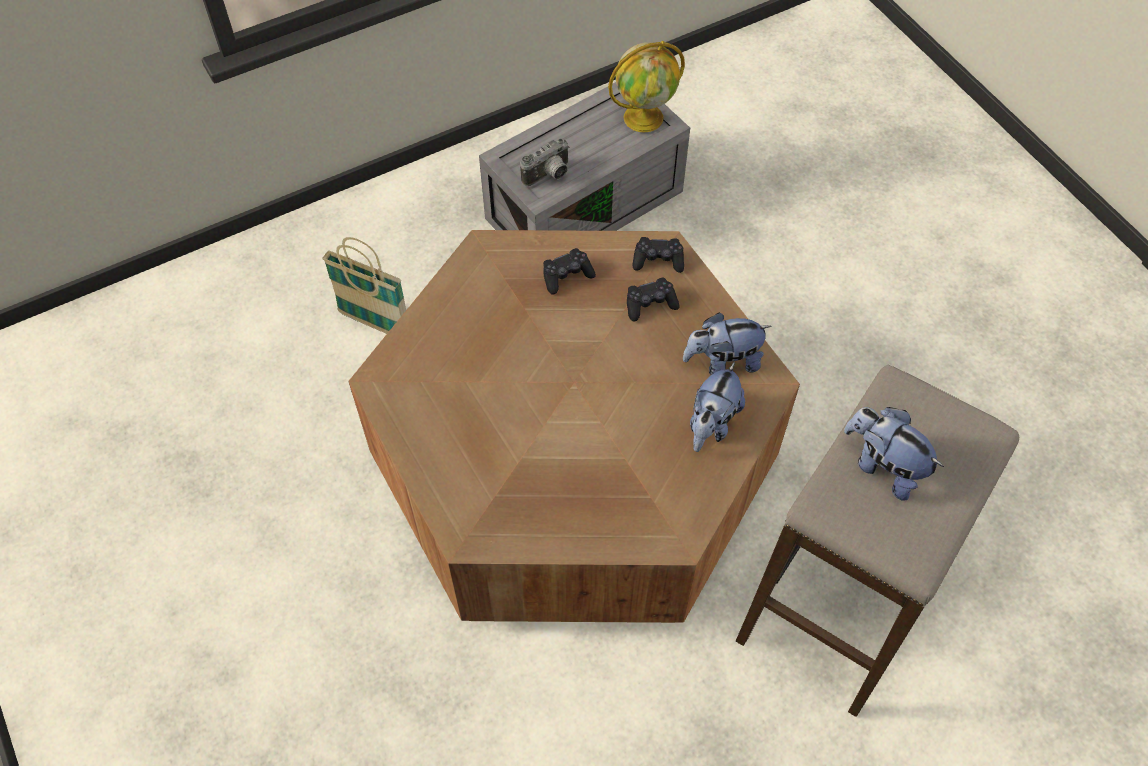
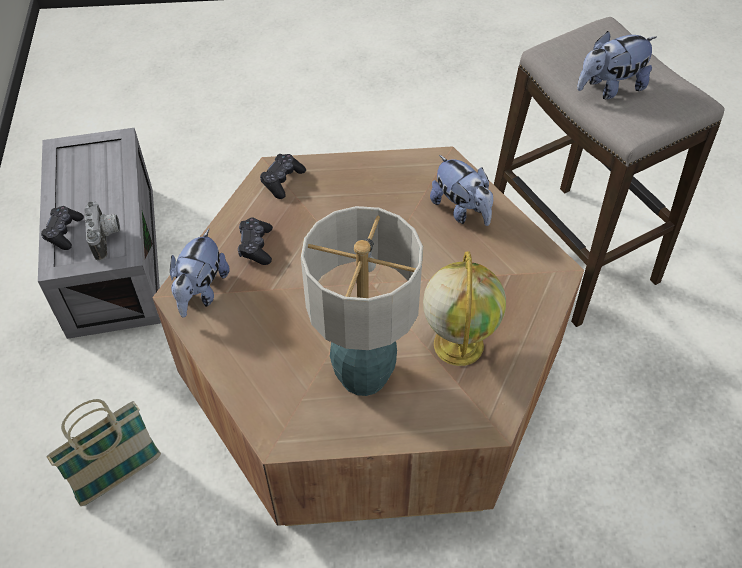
camera: 65 degrees left, 5 degrees down
globe [608,41,685,132] -> globe moved to [423,251,506,366]
black game controller [627,278,680,322] -> black game controller moved to [41,206,84,250]
plush toy [683,312,771,375] -> plush toy moved to [170,229,230,318]
none -> table lamp [301,206,423,396]

